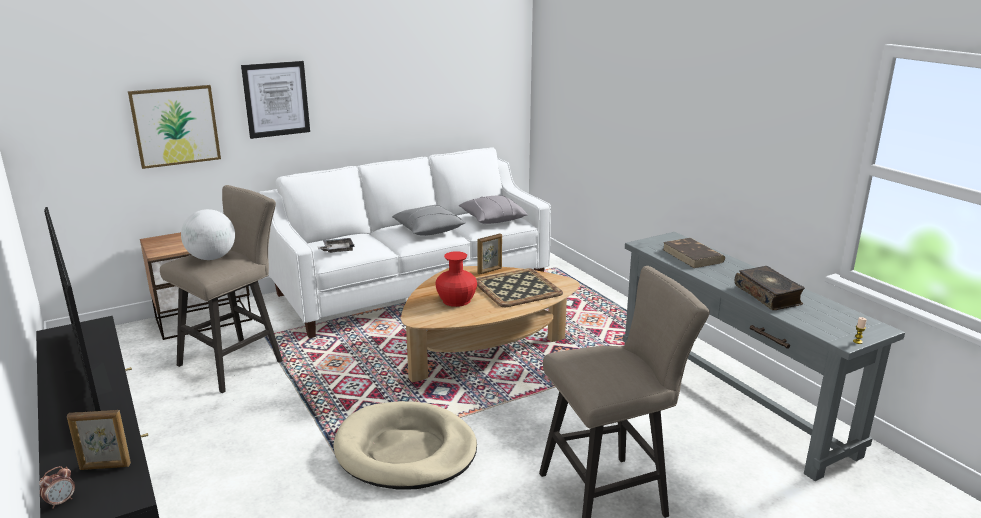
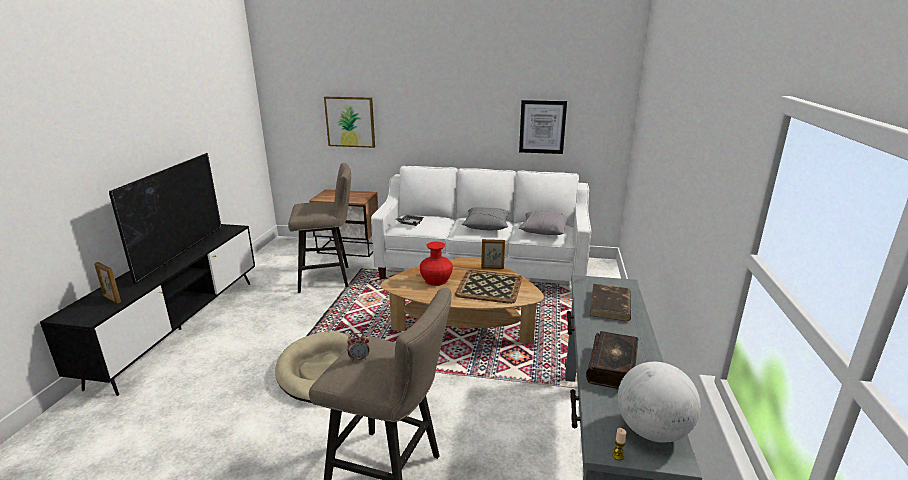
camera: 40 degrees right, 0 degrees up
alarm clock [39,466,75,509] -> alarm clock moved to [347,333,370,361]
globe [181,209,235,260] -> globe moved to [617,362,701,443]
picture [241,61,310,139] -> picture moved to [519,100,567,154]

